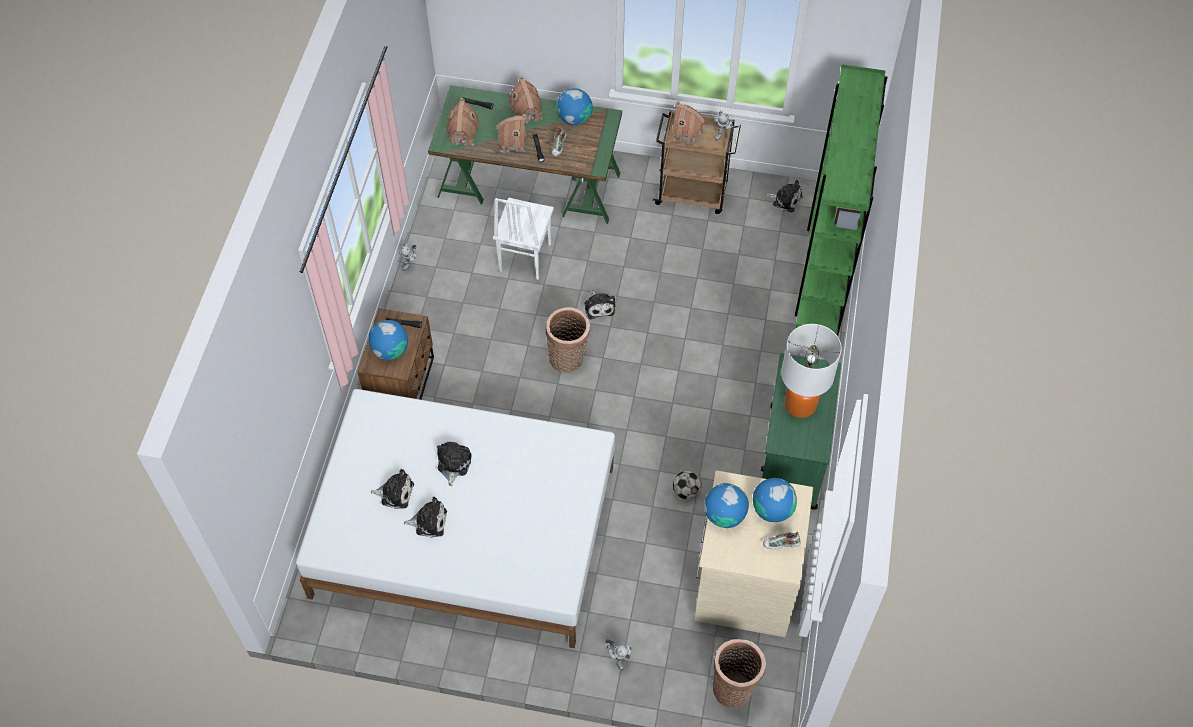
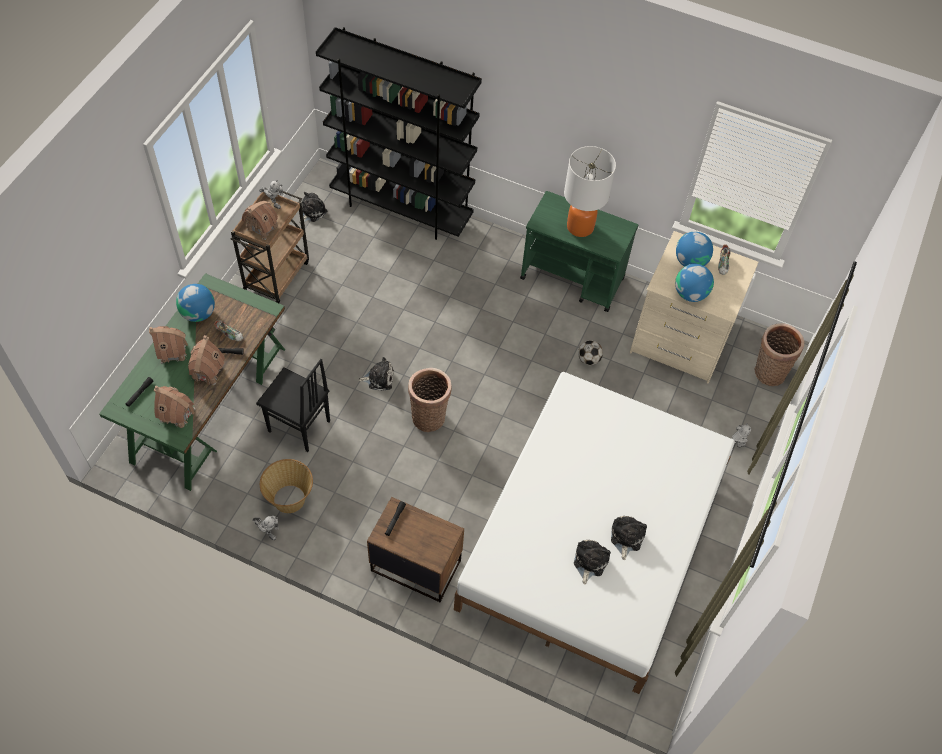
camera: 80 degrees left, 0 degrees up
globe [368,320,408,360] -> none
plush toy [437,441,472,486] -> none
white chair [493,197,554,280] -> black chair [256,359,330,452]
green bookcase [795,64,888,336] -> black bookcase [316,27,482,240]
none -> basket [260,459,313,513]

